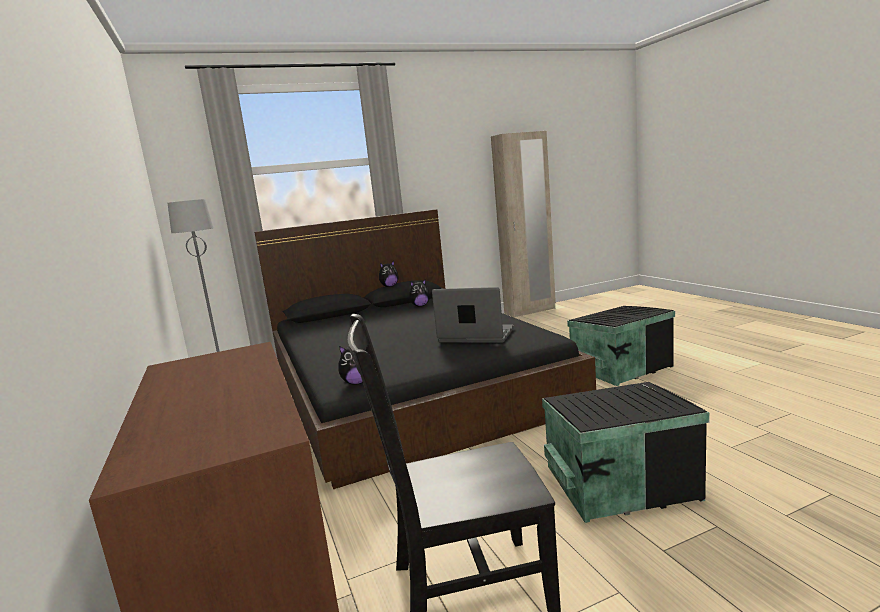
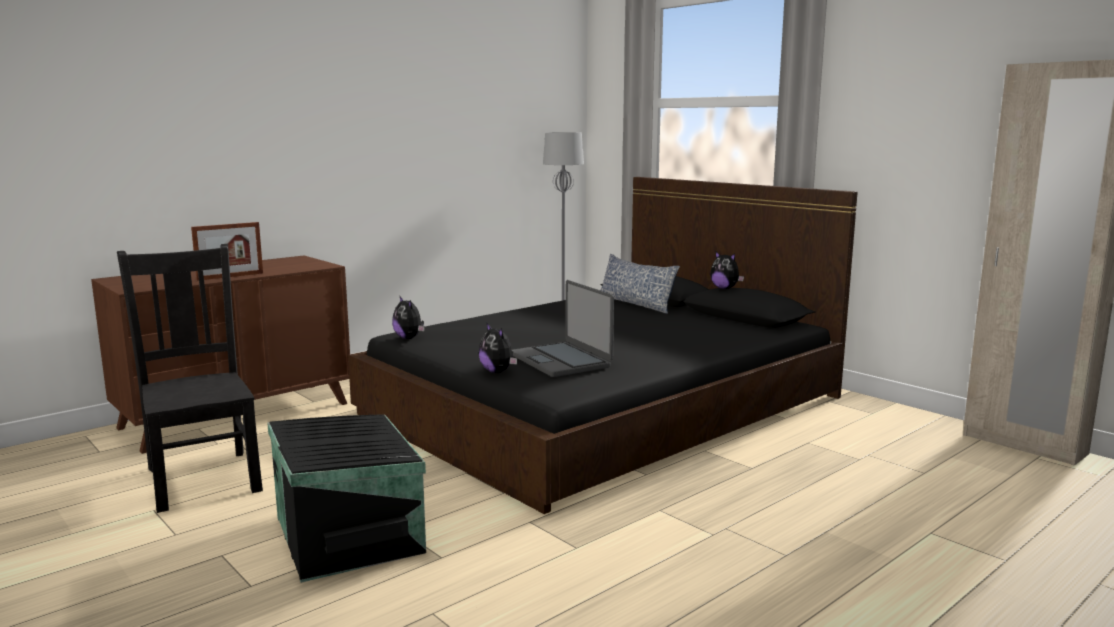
camera: 70 degrees right, 0 degrees up
plush toy [409,280,430,306] -> plush toy moved to [479,322,517,373]
laptop [432,287,514,343] -> laptop turned 150 degrees clockwise [512,280,614,377]
black storage box [567,306,675,386] -> none
none -> picture frame [191,222,263,281]
none -> pillow [600,254,680,314]

